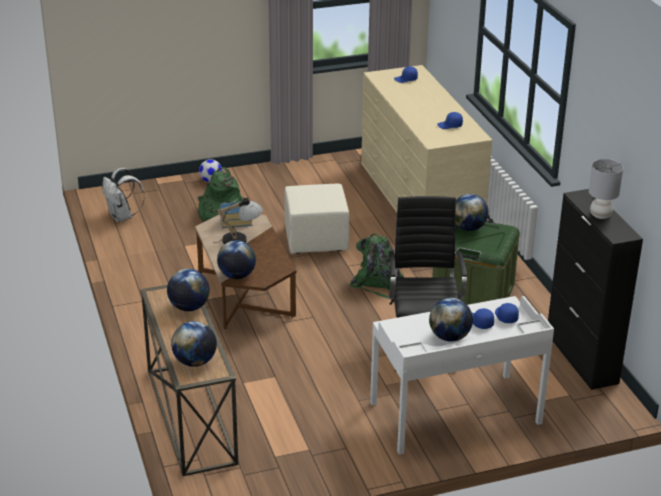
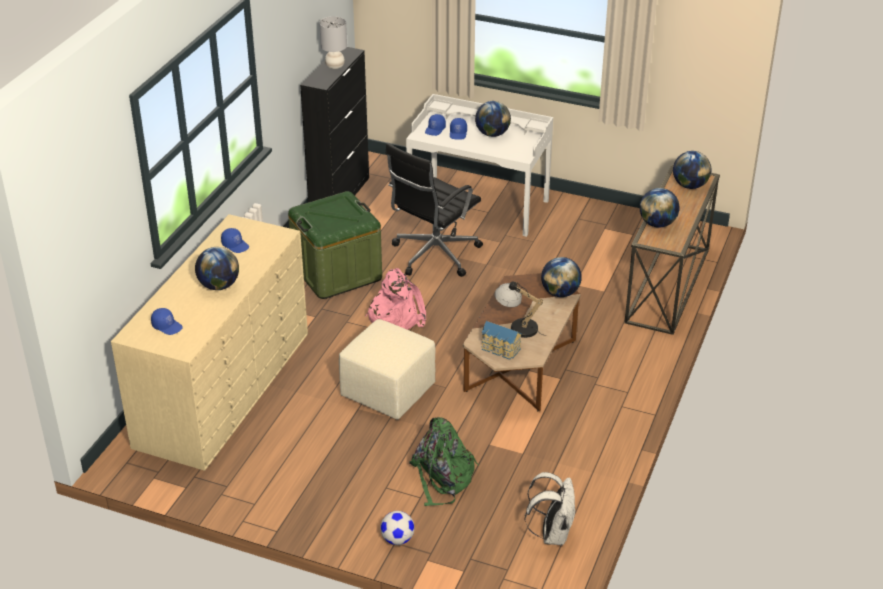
camera: 140 degrees left, 5 degrees up
green backpack [349,233,404,302] -> pink backpack [365,268,426,330]
globe [455,194,489,231] -> globe moved to [195,247,239,290]

